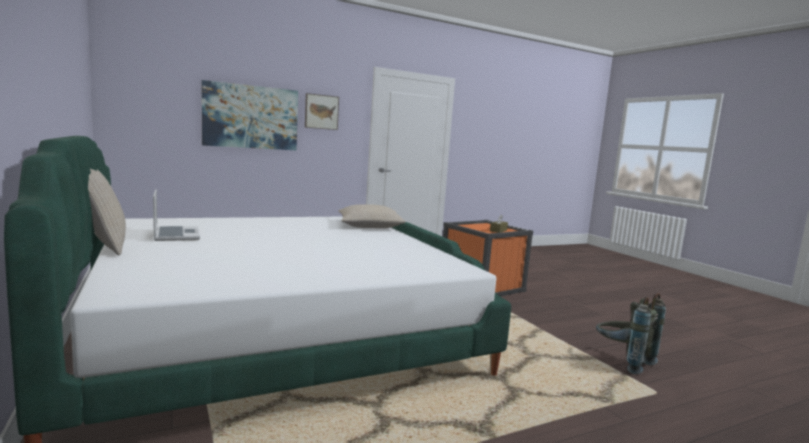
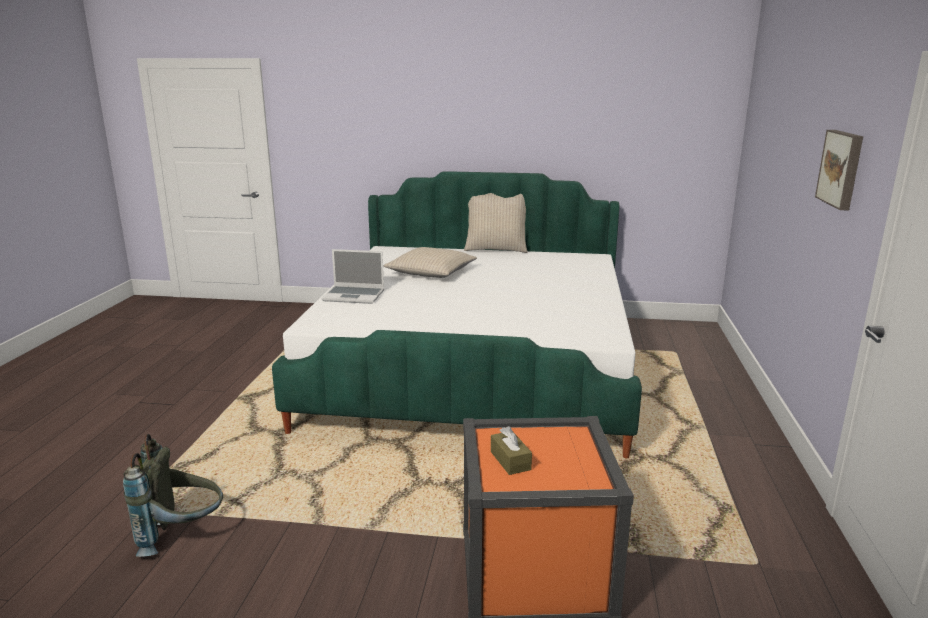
camera: 125 degrees right, 10 degrees up
laptop [153,189,200,241] -> laptop moved to [321,249,384,304]
picture [202,80,298,150] -> none
beige pillow [339,204,406,228] -> beige pillow moved to [383,247,477,278]

